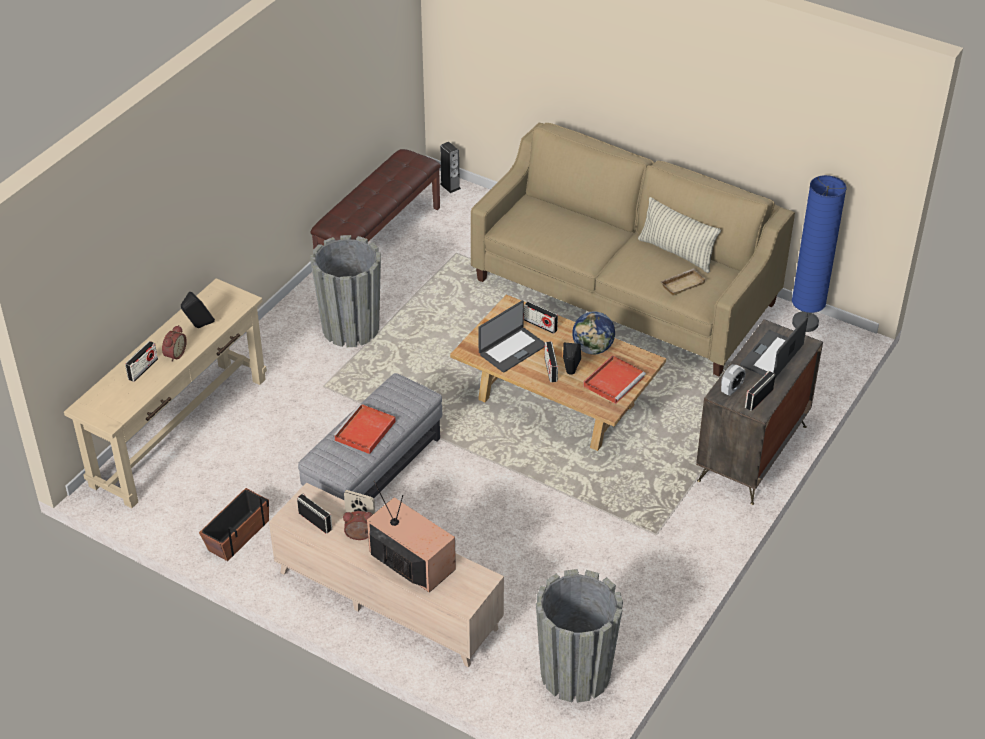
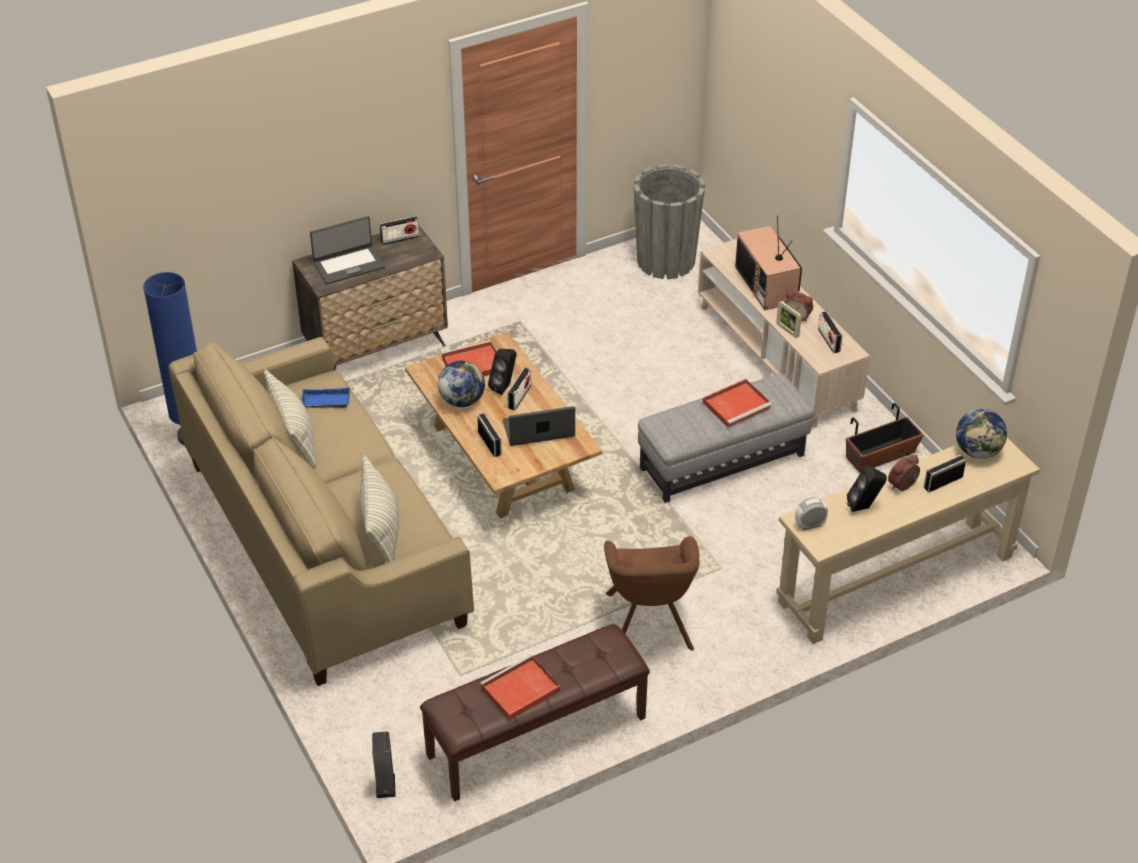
camera: 150 degrees left, 0 degrees up
grey planter [311,235,381,347] -> brown armchair [604,536,699,651]
beige tray [660,268,707,296] -> blue tray [301,387,350,408]
alarm clock [721,364,746,396] -> alarm clock moved to [795,497,828,530]
none -> pillow [360,455,399,563]
none -> red tray [480,654,561,720]
none -> globe [956,409,1007,459]

